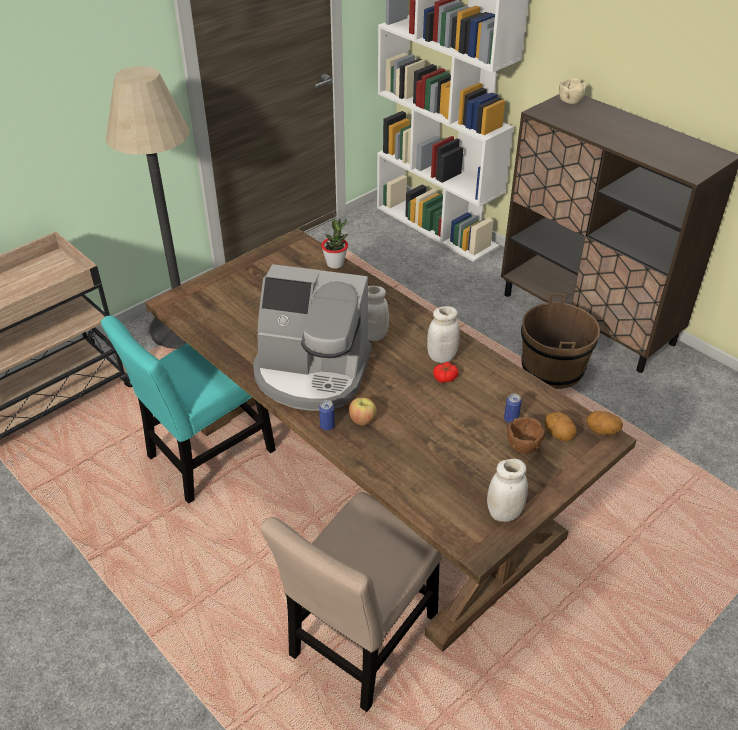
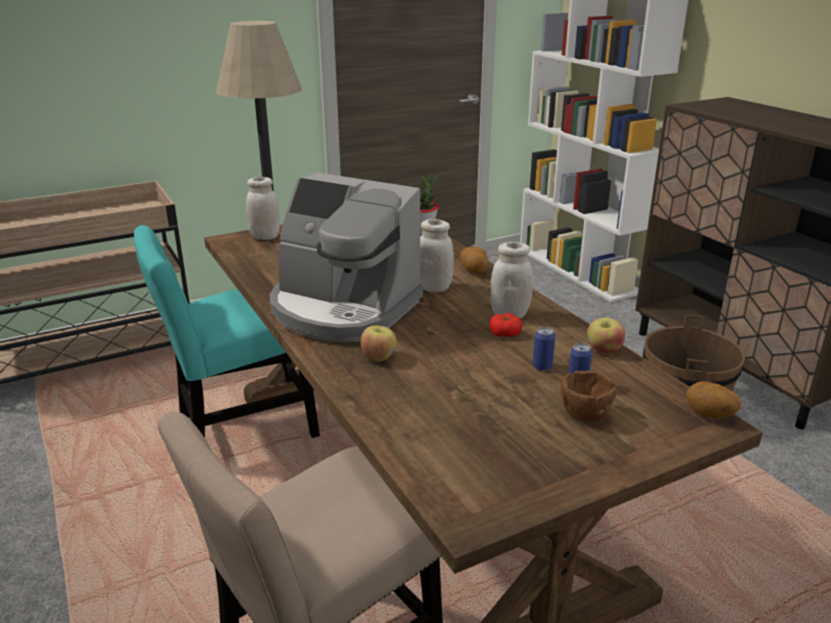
camera: 15 degrees right, 15 degrees down
can [319,400,335,431] -> can moved to [533,327,555,371]
white jar [487,459,528,522] -> white jar moved to [246,177,280,240]
potato [545,412,577,442] -> potato moved to [460,246,488,274]
beige bowl [559,78,586,104] -> none
none -> apple [587,317,625,353]

